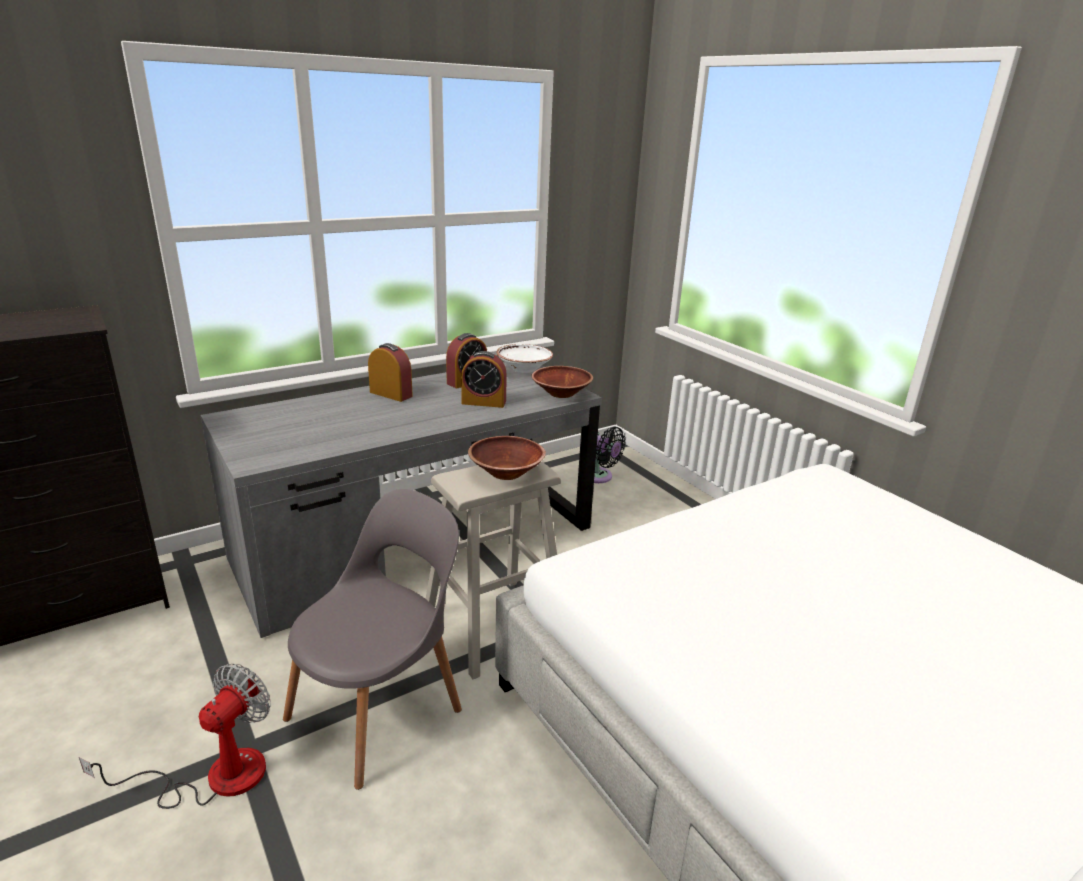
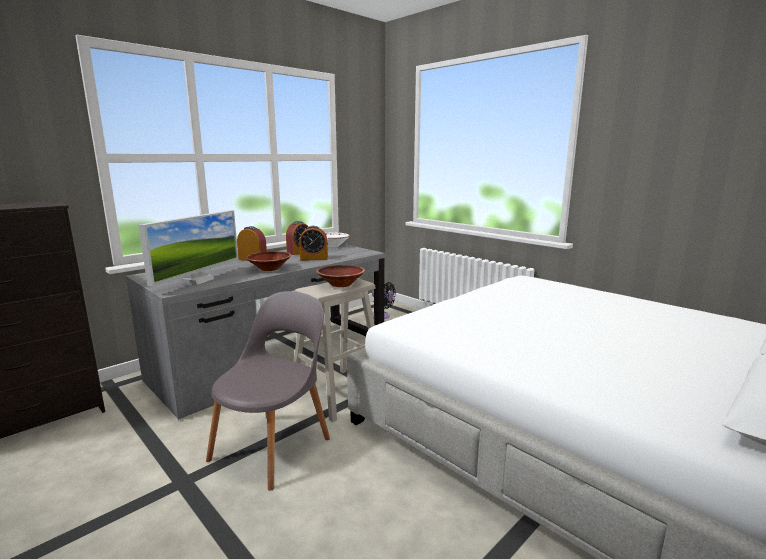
camera: 10 degrees left, 10 degrees down
fan [79,664,271,809] -> none
brown bowl [531,366,593,398] -> brown bowl moved to [246,251,291,271]
none -> monitor [139,210,238,287]

